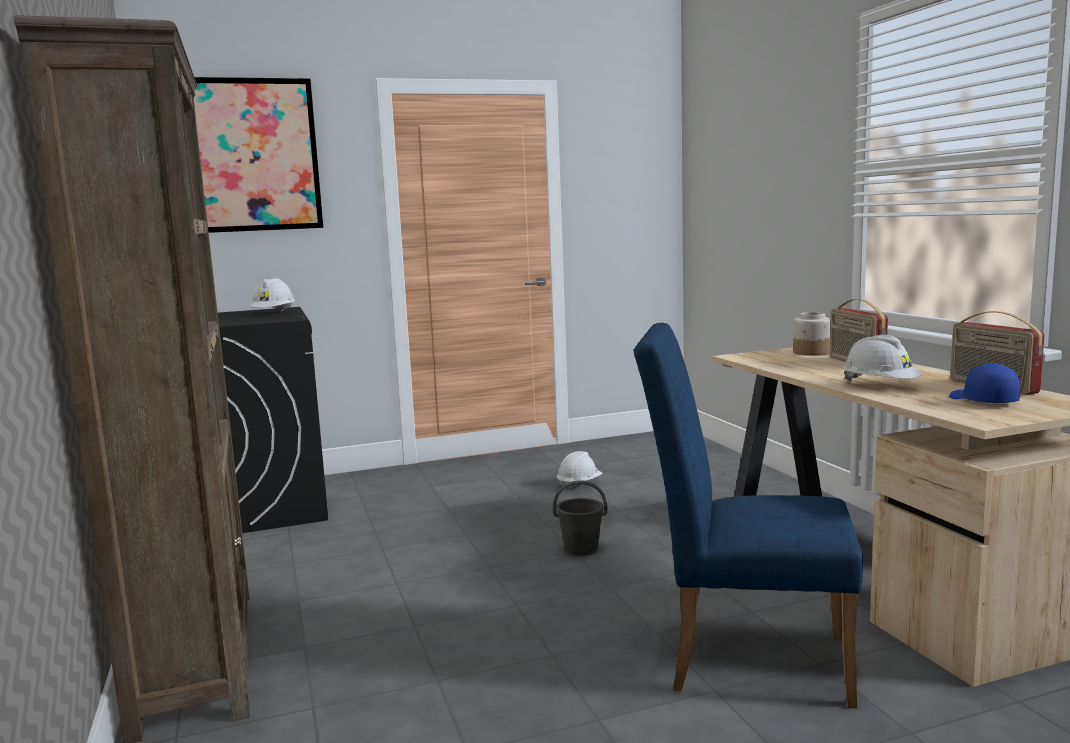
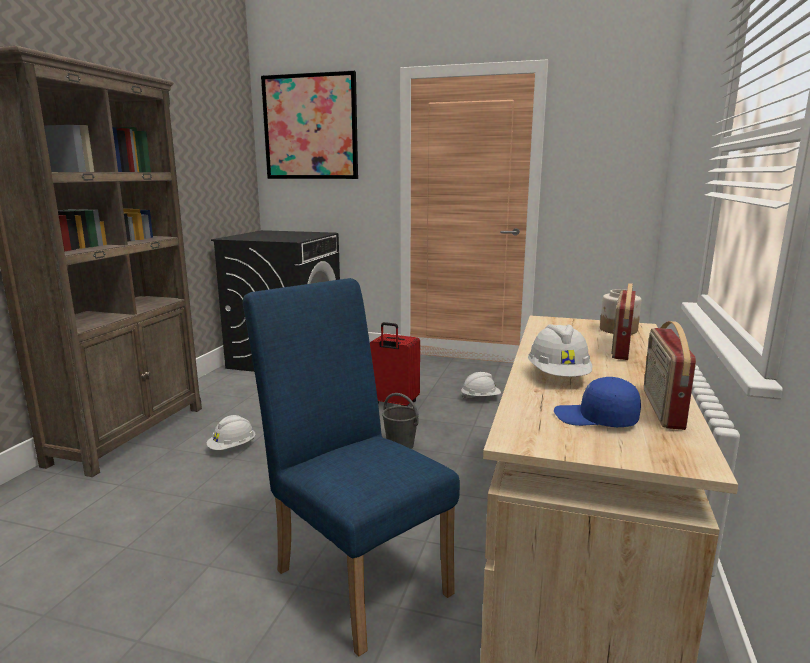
camera: 35 degrees right, 5 degrees up
white hard hat [249,278,295,312] -> white hard hat moved to [206,415,255,450]
blue cap [949,363,1020,403] -> blue cap turned 90 degrees counterclockwise [554,377,641,427]
none -> red suitcase [370,322,420,406]

